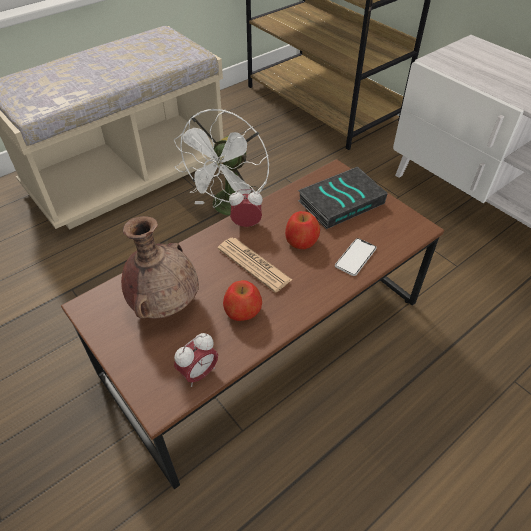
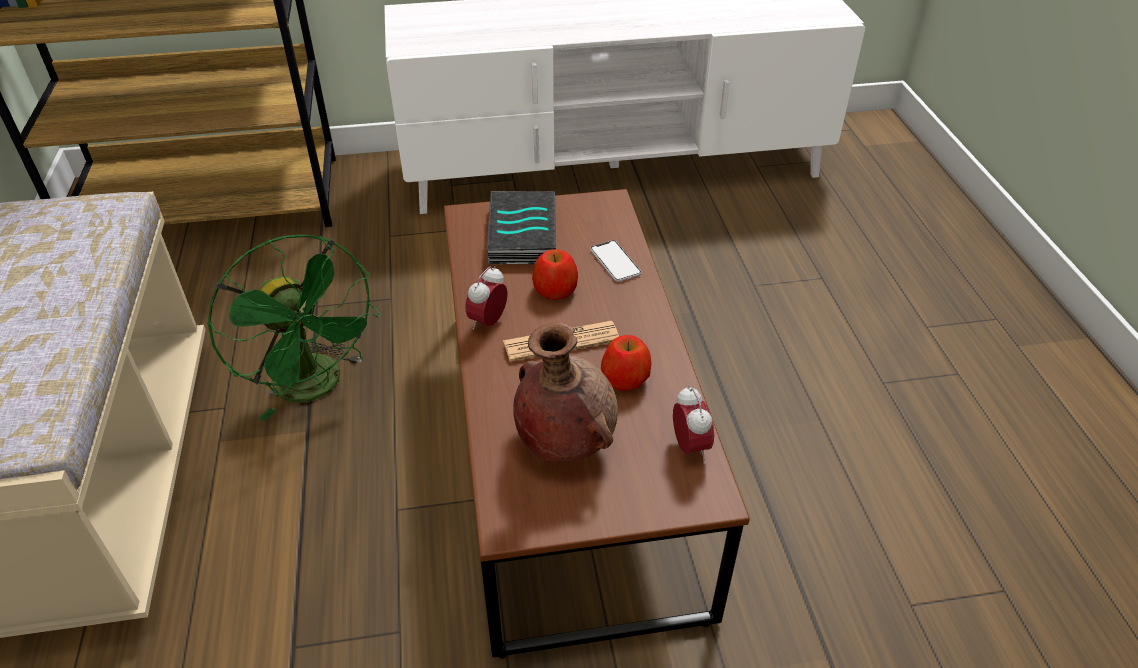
camera: 60 degrees left, 5 degrees down
white fan [174,109,269,215] -> green fan [208,234,380,421]

